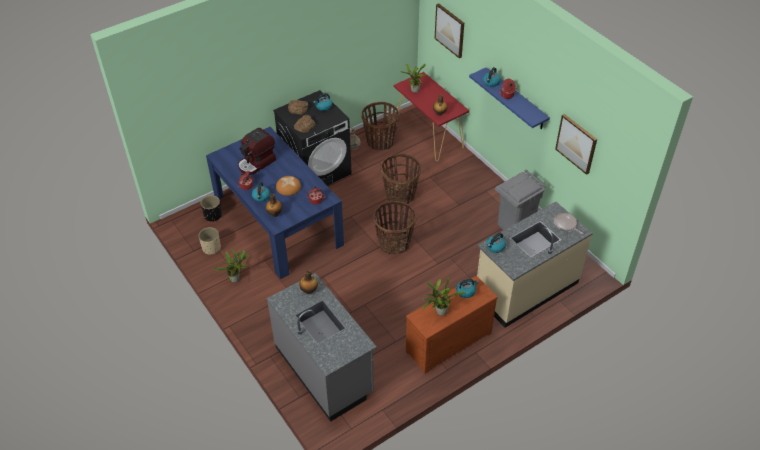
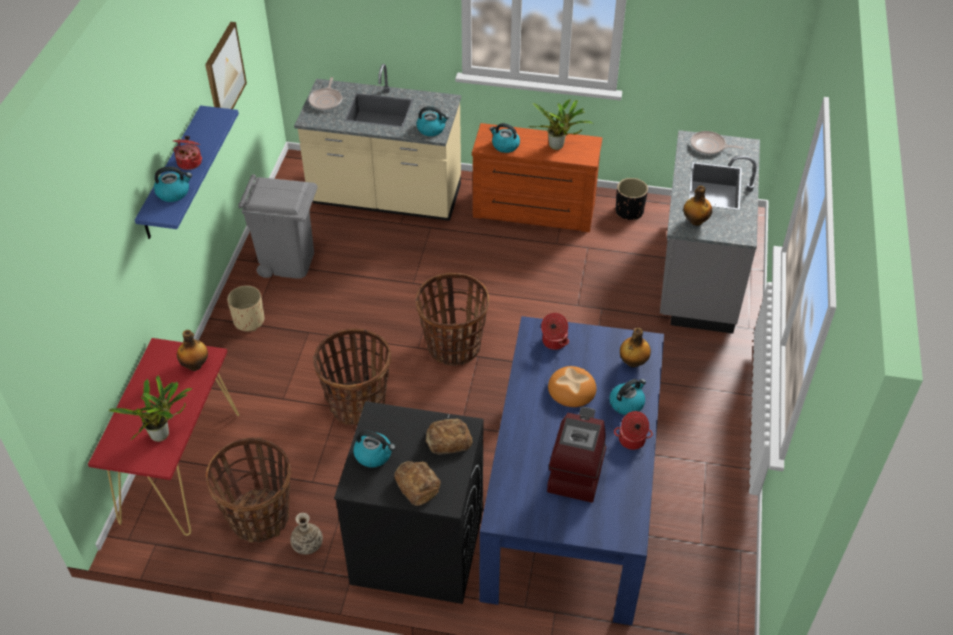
camera: 135 degrees left, 0 degrees up
beige planter [198,227,221,255] -> beige planter moved to [227,285,264,331]
black planter [200,195,222,222] -> black planter moved to [616,178,648,220]
potted plant [212,249,249,283] -> none
coffee machine [238,128,276,175] -> coffee machine turned 75 degrees counterclockwise [547,407,606,503]
picture [435,3,464,58] -> none
none -> frying pan [691,131,744,155]

